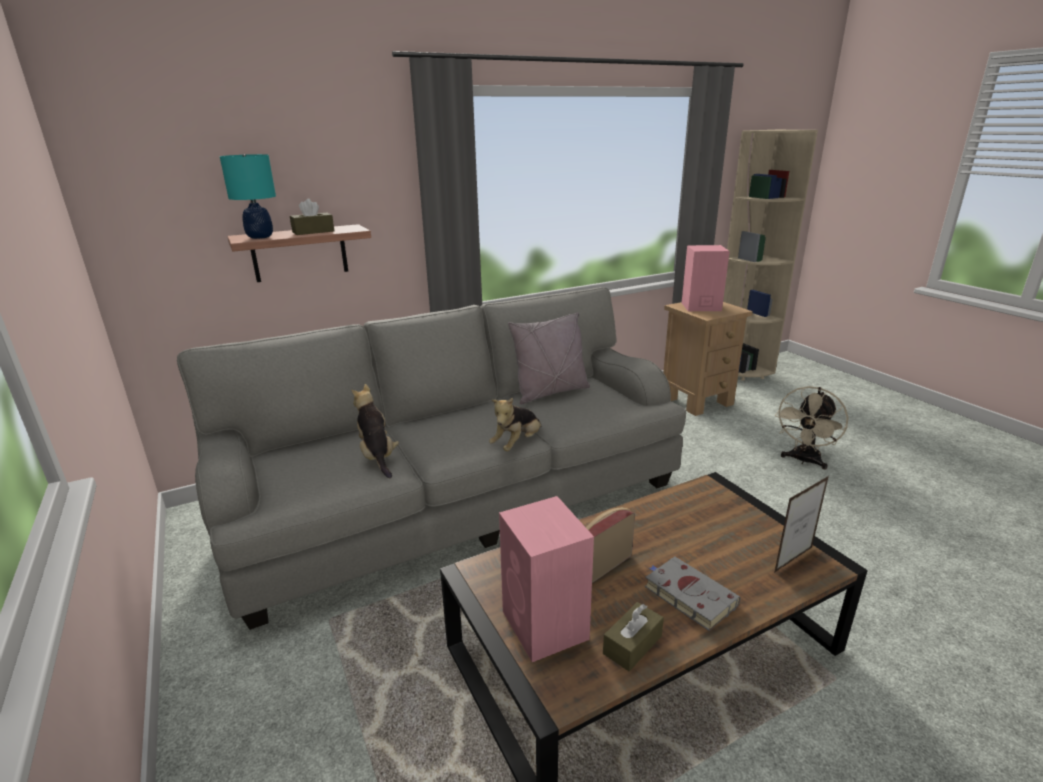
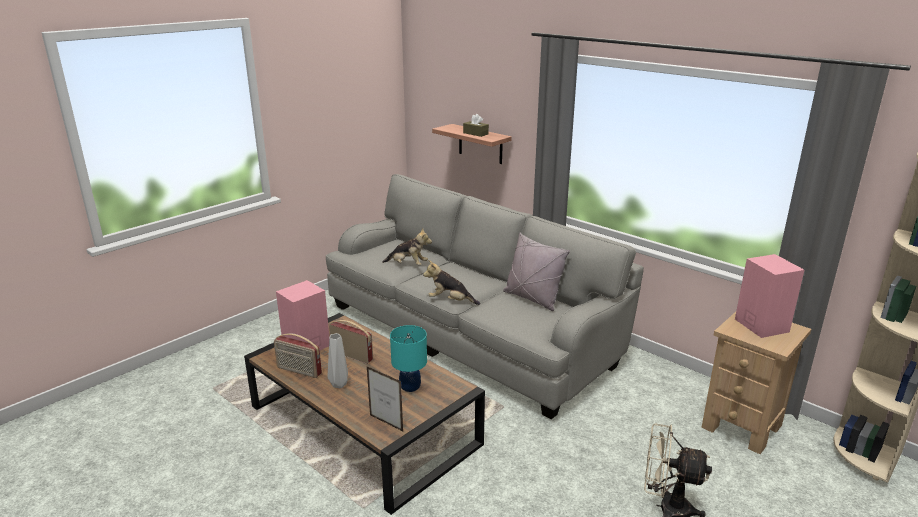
camera: 70 degrees right, 0 degrees up
turquoise table lamp [220,154,276,239] -> turquoise table lamp moved to [390,325,427,392]
plush toy [351,384,399,478] -> plush toy turned 60 degrees clockwise [382,228,432,266]
brown tissue box [603,602,664,671] -> radio [274,333,322,378]
grey book [645,557,741,631] -> grey vase [328,333,348,388]

